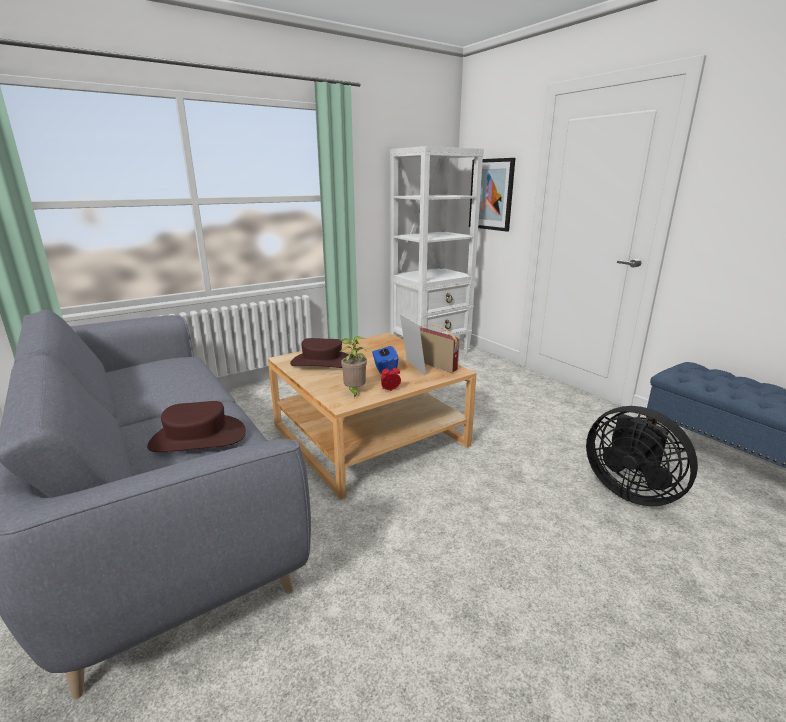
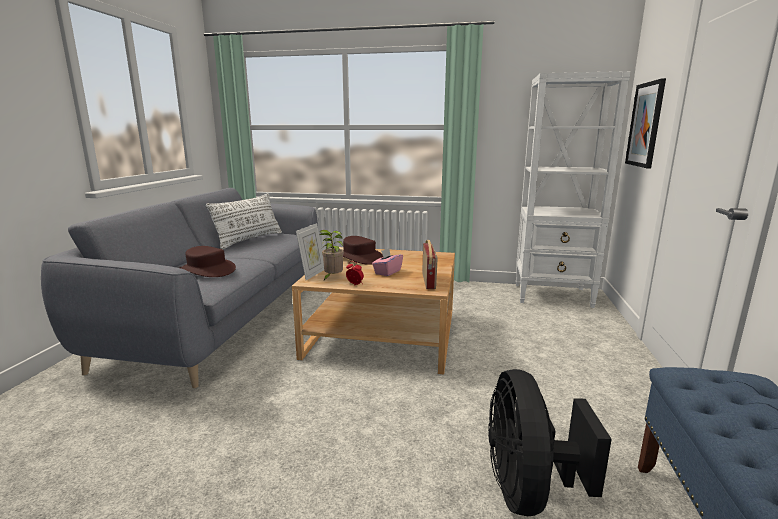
camera: 45 degrees right, 5 degrees down
blue tissue box [372,346,398,374] -> pink tissue box [372,248,403,276]
picture frame [400,314,426,375] -> picture frame moved to [296,223,324,280]
none -> white pillow [206,193,282,249]

